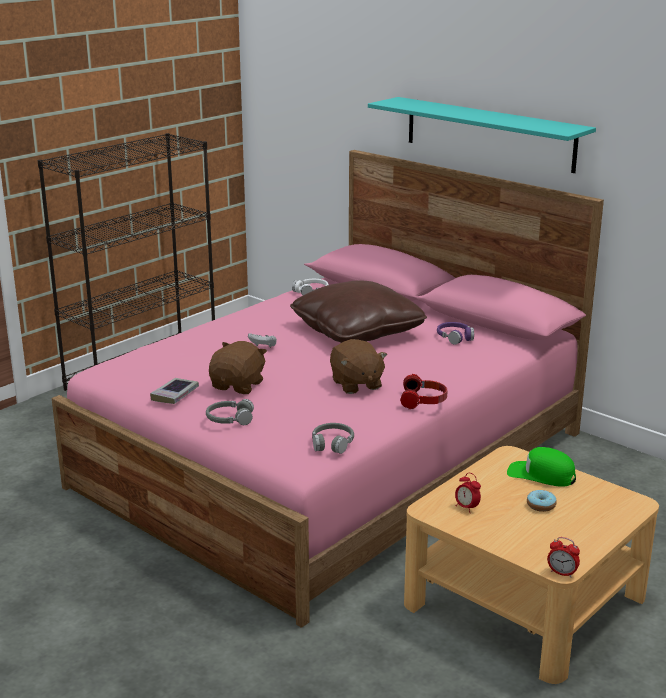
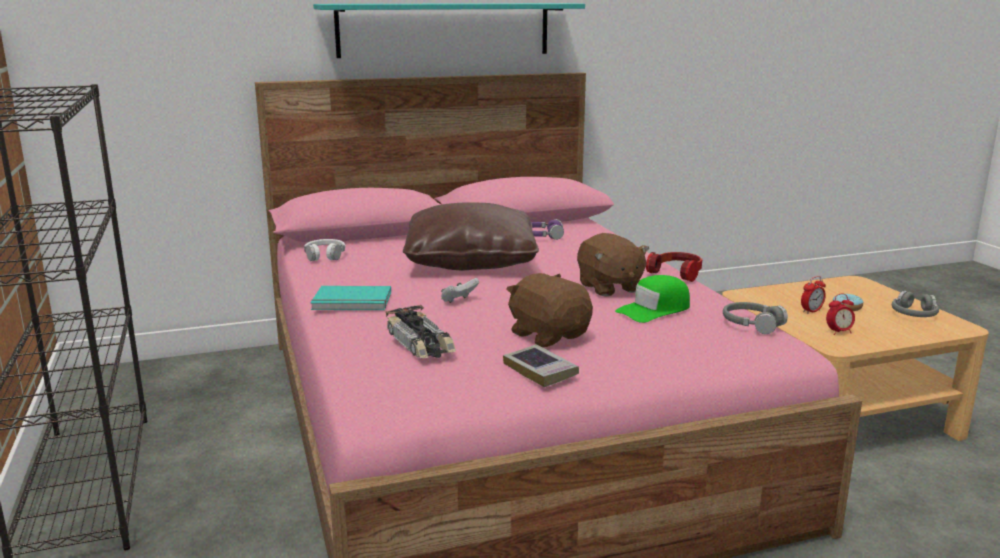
camera: 60 degrees left, 5 degrees down
grey headphones [206,399,254,425] -> grey headphones moved to [892,291,939,317]
brown plush toy [330,339,387,394] -> brown plush toy turned 60 degrees clockwise [577,233,649,297]
green cap [507,447,576,487] -> green cap moved to [615,275,690,323]
alarm clock [547,537,580,578] -> alarm clock moved to [801,276,826,314]
none -> turquoise book [310,286,391,310]
none -> toy car [385,305,456,358]

